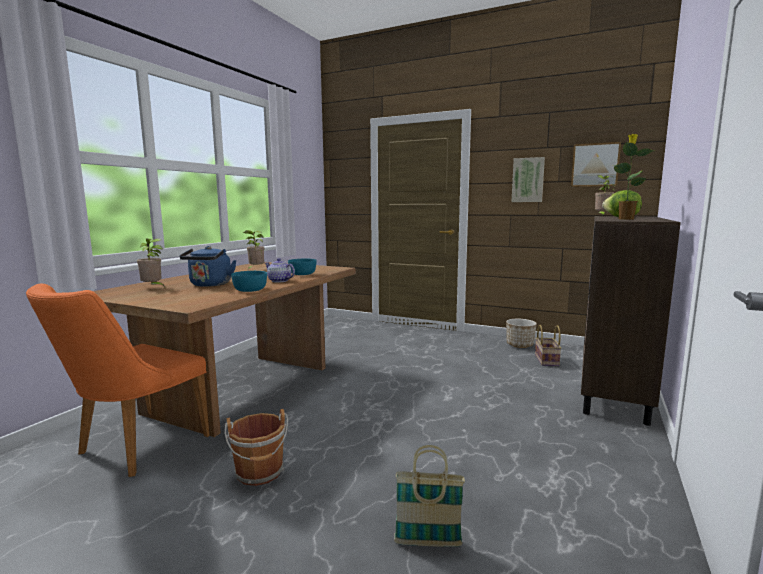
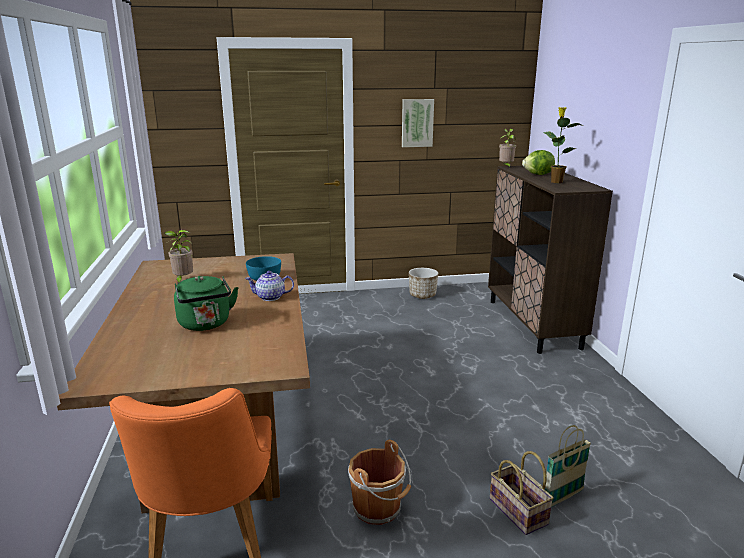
camera: 35 degrees left, 10 degrees up
potted plant [137,238,165,287] -> none
blue kettle [179,246,237,287] -> green kettle [174,276,239,331]
turquoise bowl [231,271,267,292] -> none
basket [535,325,561,366] -> basket moved to [490,451,554,535]
picture [571,142,621,187] -> none

